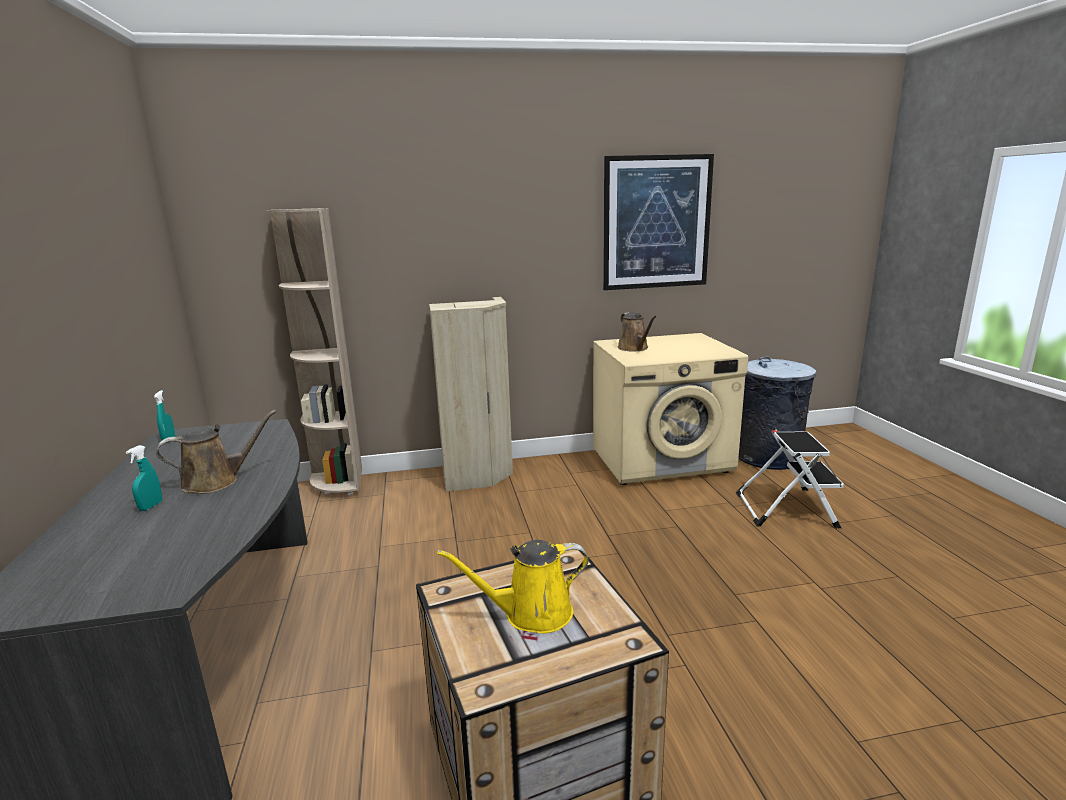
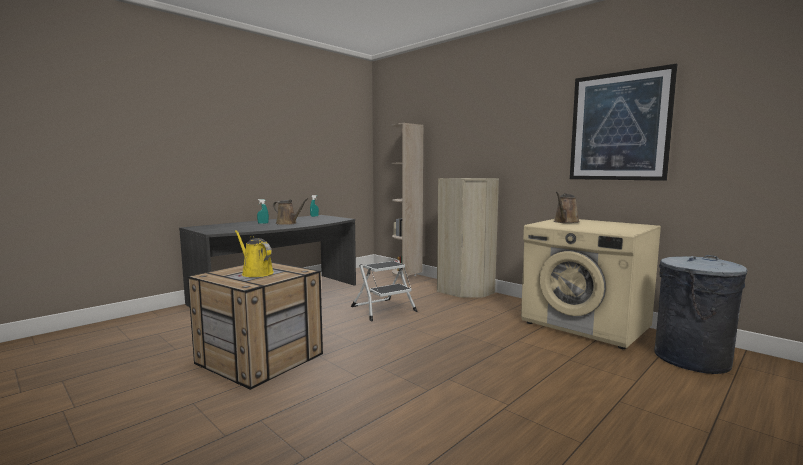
camera: 55 degrees right, 10 degrees down
step ladder [736,427,844,528] -> step ladder moved to [351,259,418,322]

